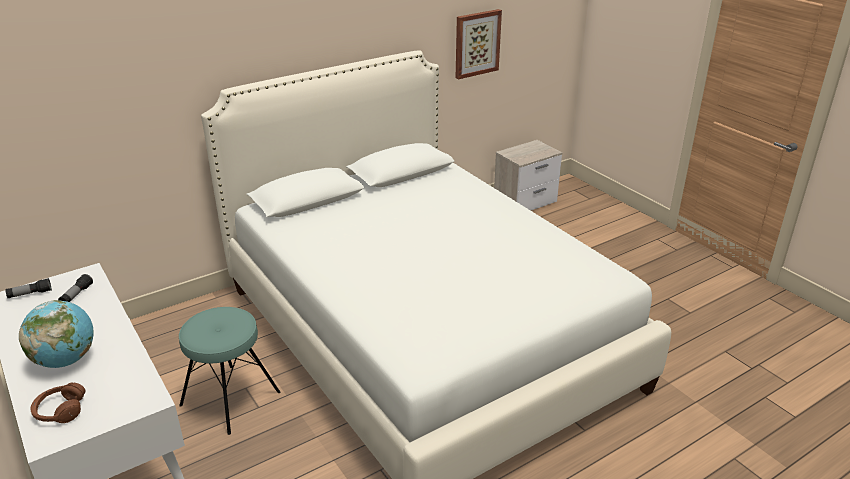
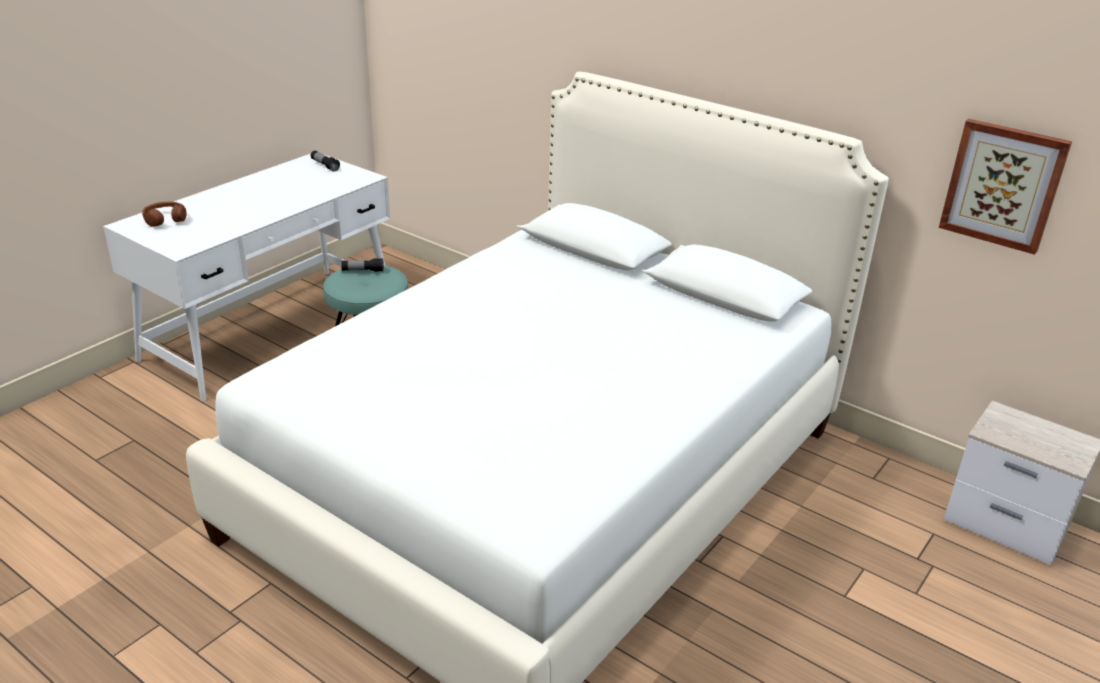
camera: 70 degrees right, 0 degrees up
globe [19,300,94,368] -> none
flashlight [58,274,93,302] -> flashlight moved to [341,258,384,272]

